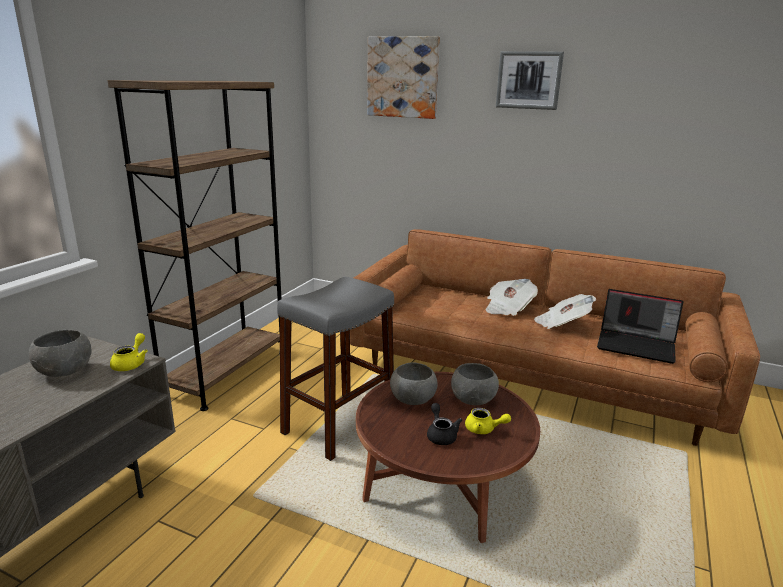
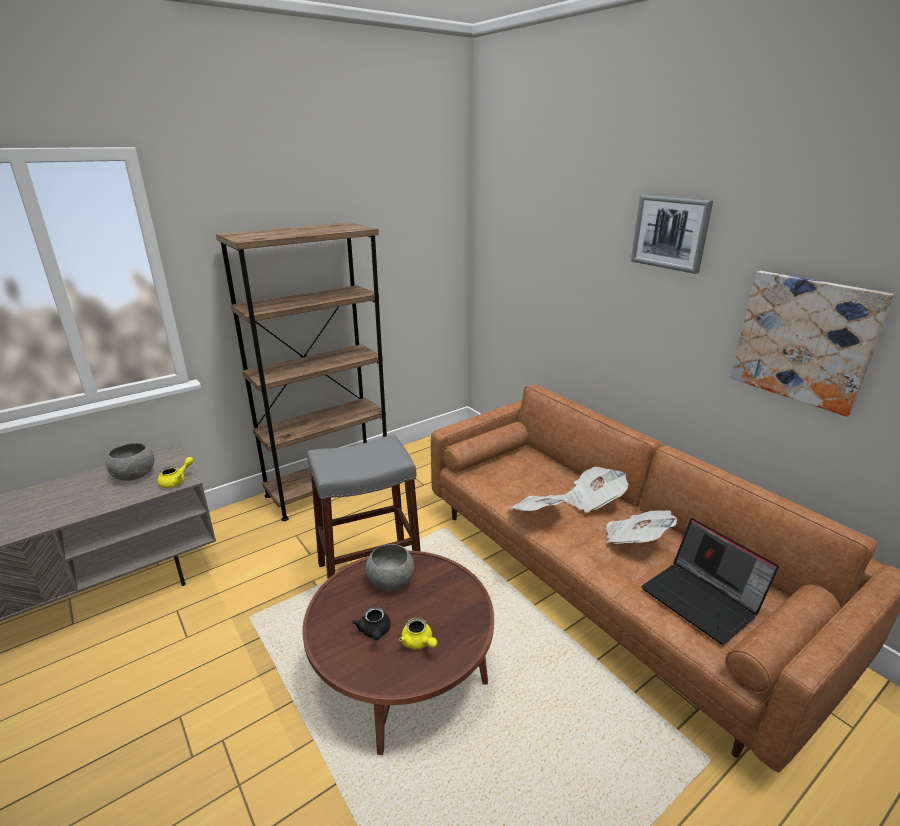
camera: 30 degrees right, 5 degrees up
picture [367,36,440,119] -> picture moved to [731,271,894,416]
black teapot [427,403,462,445] -> black teapot turned 150 degrees clockwise [352,607,391,640]
grey bowl [451,363,499,405] -> none
none -> newspaper [508,494,572,511]

